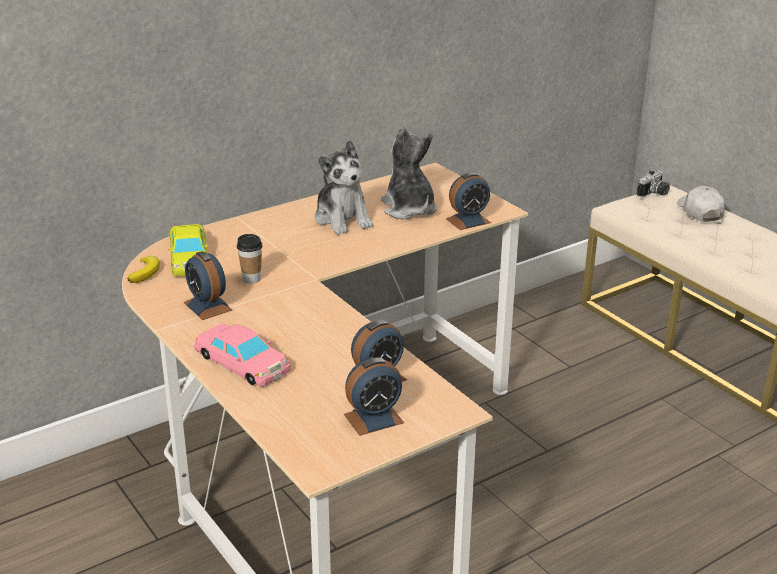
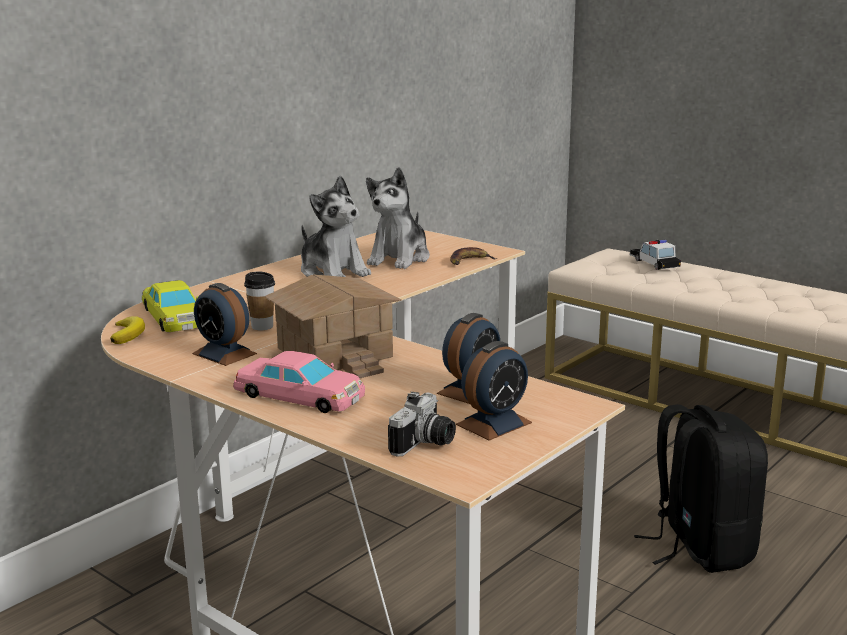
camera: 15 degrees left, 10 degrees down
plush toy [381,126,437,220] -> plush toy turned 120 degrees counterclockwise [366,167,430,269]
alarm clock [446,172,491,230] -> banana [450,247,497,265]
camera [637,169,670,198] -> camera moved to [388,392,456,457]
white cap [677,186,725,222] -> toy car [629,240,681,270]
none -> toy house [264,274,402,378]
none -> black backpack [634,404,768,573]

